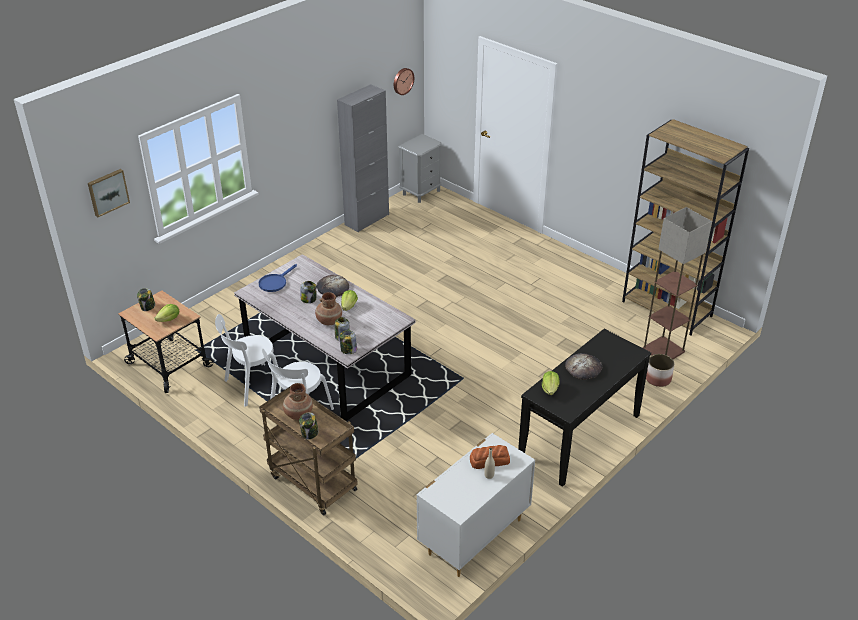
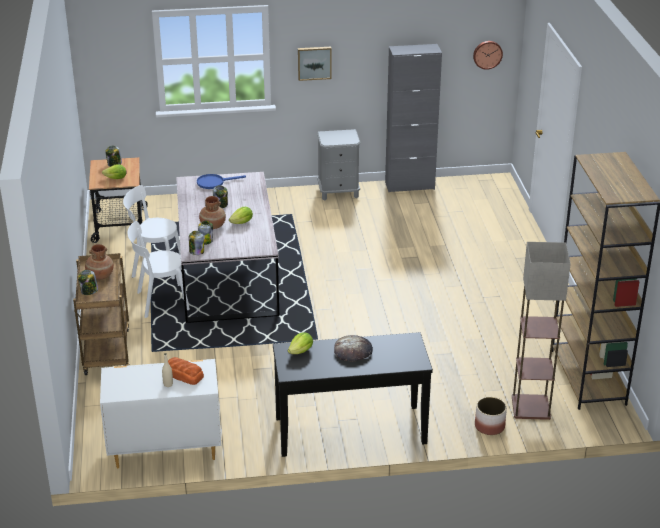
camera: 40 degrees right, 5 degrees down
picture [88,169,130,217] -> picture moved to [298,47,332,81]
bread [316,275,349,297] -> none
grey nightstand [398,134,442,203] -> grey nightstand moved to [317,129,361,201]

